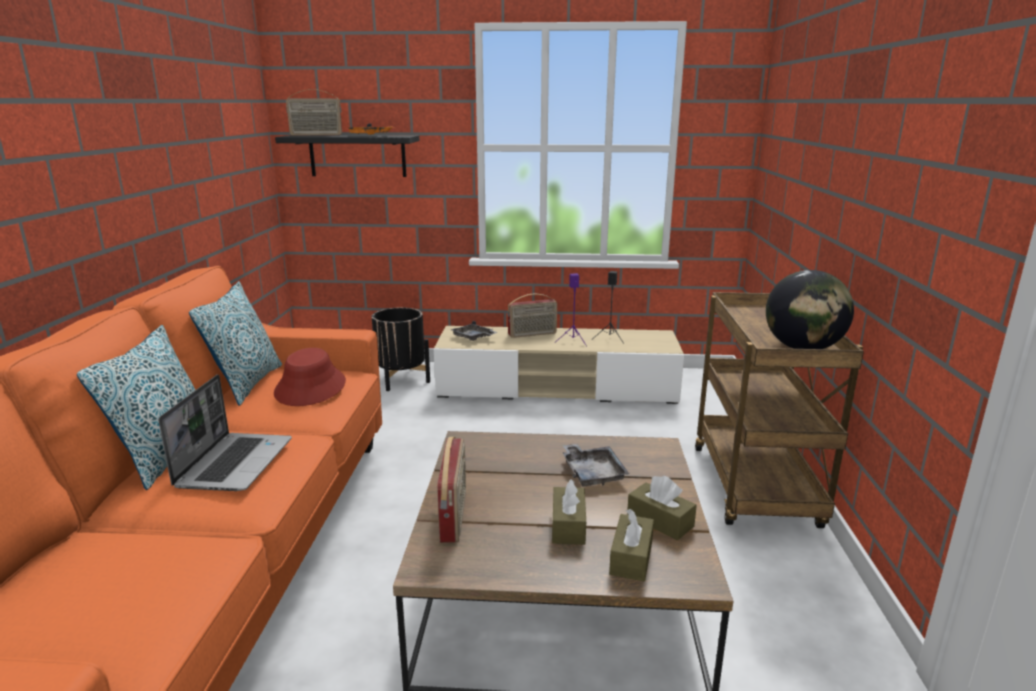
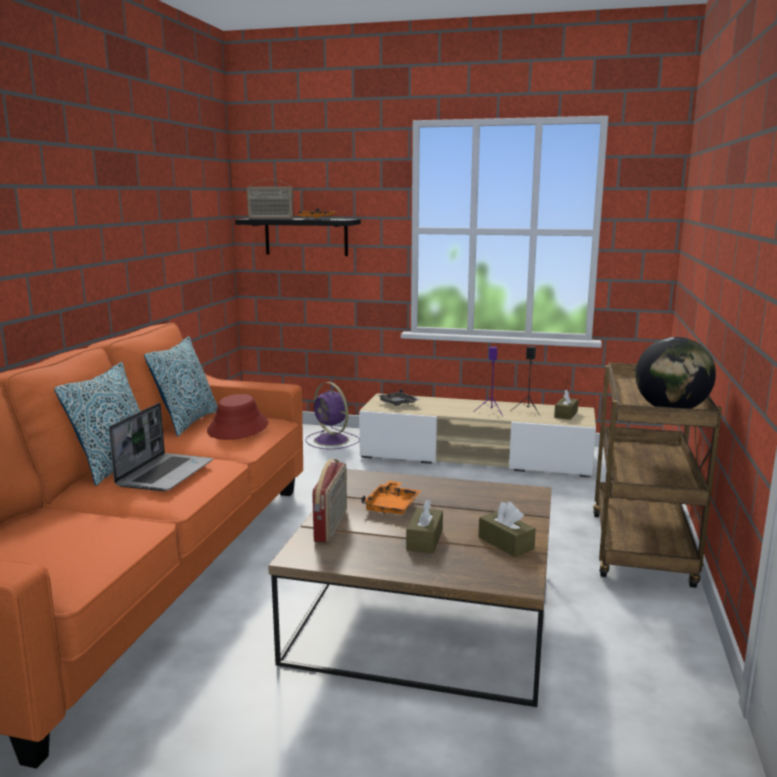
camera: 10 degrees right, 5 degrees down
black planter [371,307,430,391] -> purple fan [305,382,360,450]
radio [507,294,557,338] -> none
grey tray [563,444,629,487] -> none
brown tissue box [609,509,654,581] -> brown tissue box moved to [554,389,578,420]
none -> orange tray [361,481,421,515]

